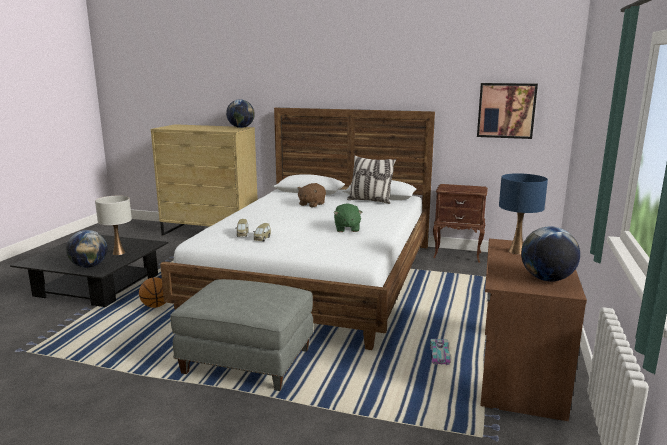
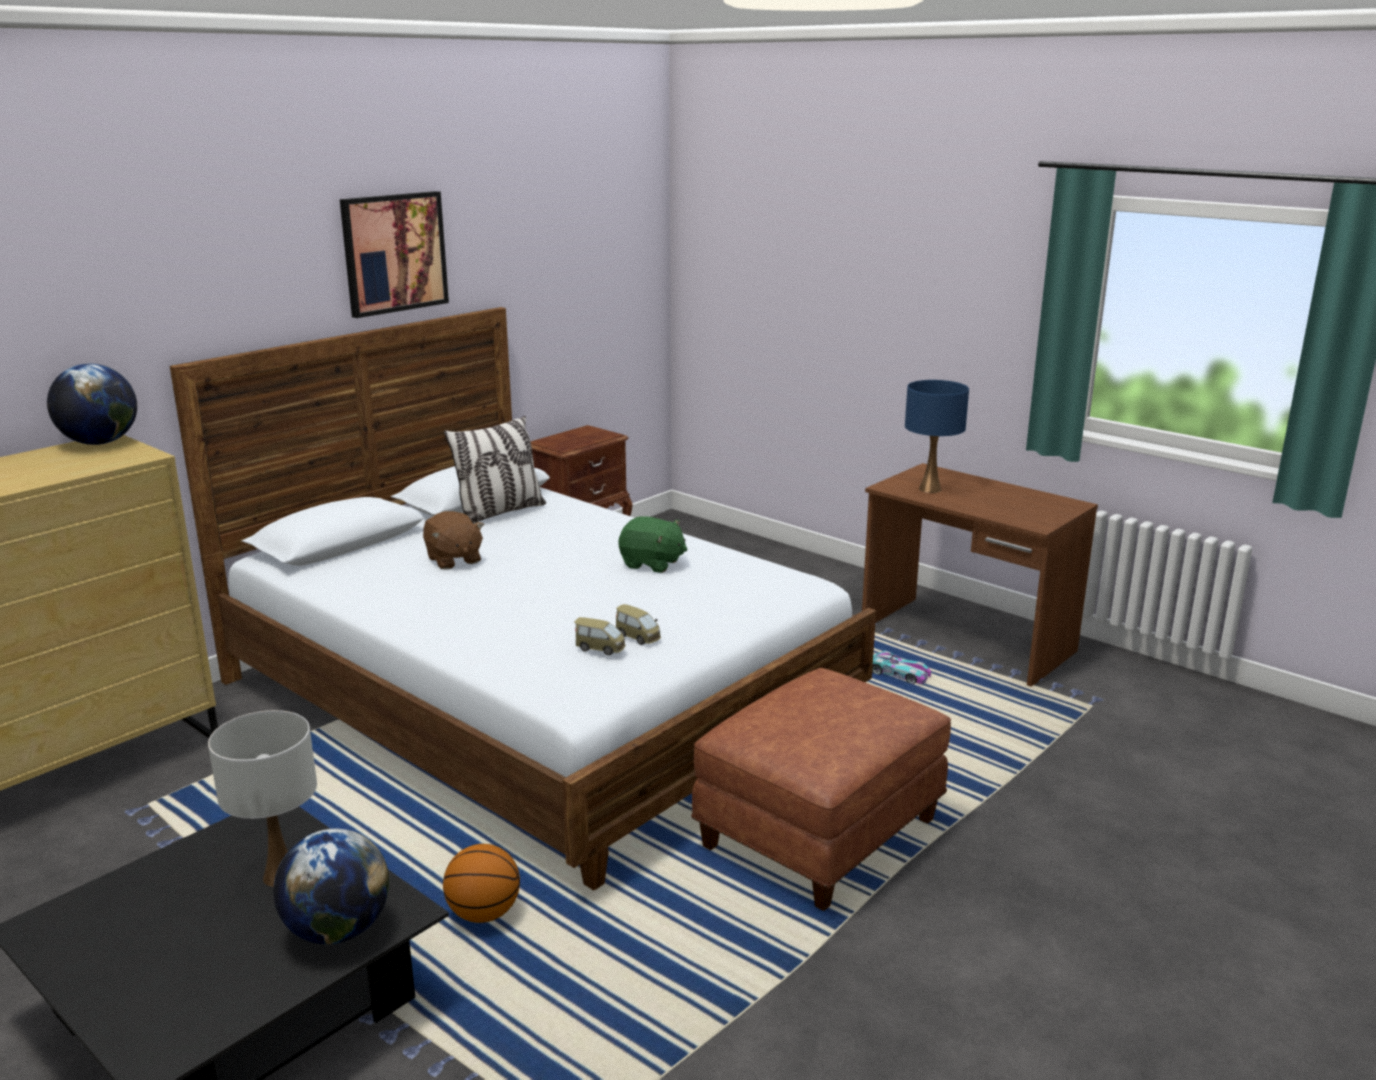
camera: 65 degrees left, 5 degrees up
grey ottoman [170,279,314,391] -> brown ottoman [691,668,951,911]
picture [477,83,538,139] -> picture moved to [340,191,449,318]
globe [521,226,580,281] -> none

